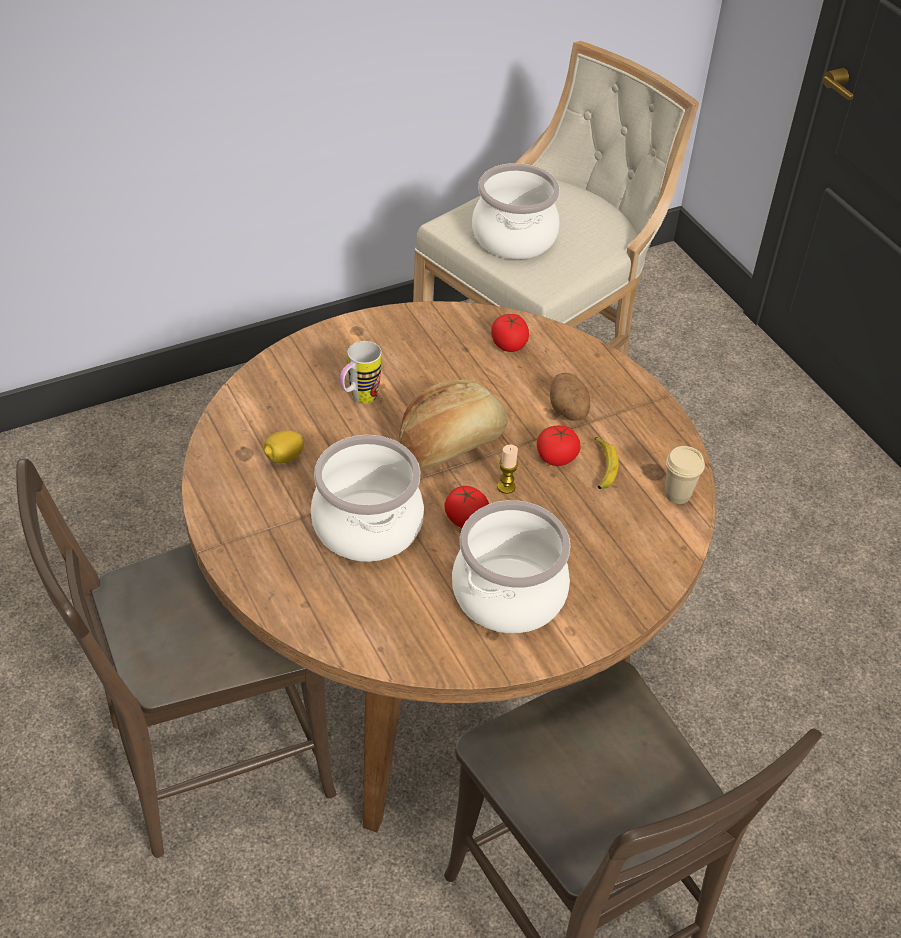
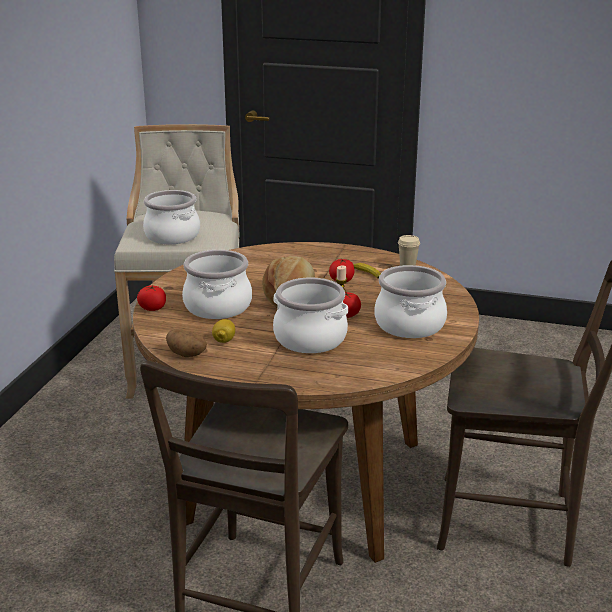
camera: 45 degrees left, 20 degrees down
mug [340,341,381,404] -> cooking pot [182,250,252,319]
tomato [491,314,529,352] -> tomato moved to [137,285,166,311]
potato [550,373,590,421] -> potato moved to [166,329,207,357]

